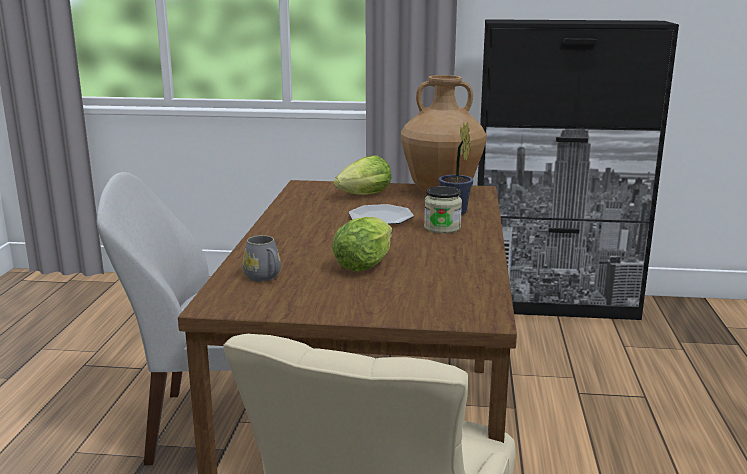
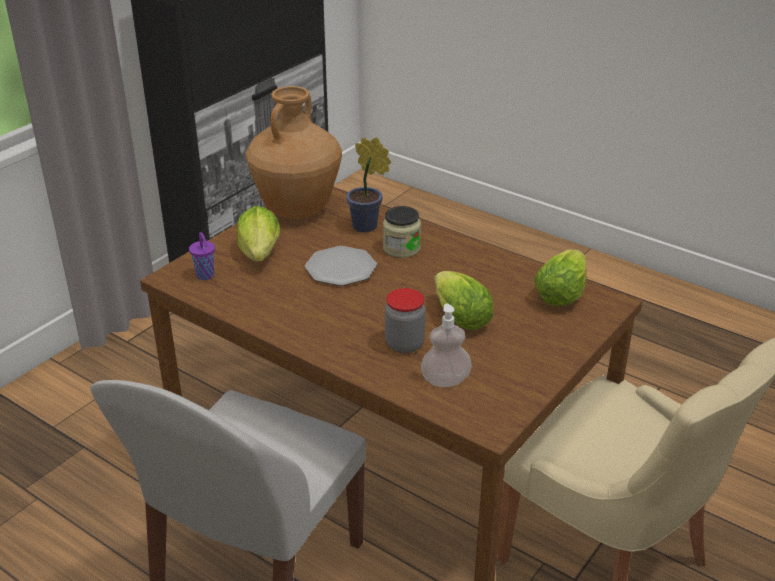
camera: 60 degrees left, 15 degrees up
grey mug [243,235,281,281] -> soap dispenser [421,304,472,387]
none -> purple cup [189,232,215,280]
none -> jar [385,288,425,353]
none -> lettuce [534,250,587,306]

